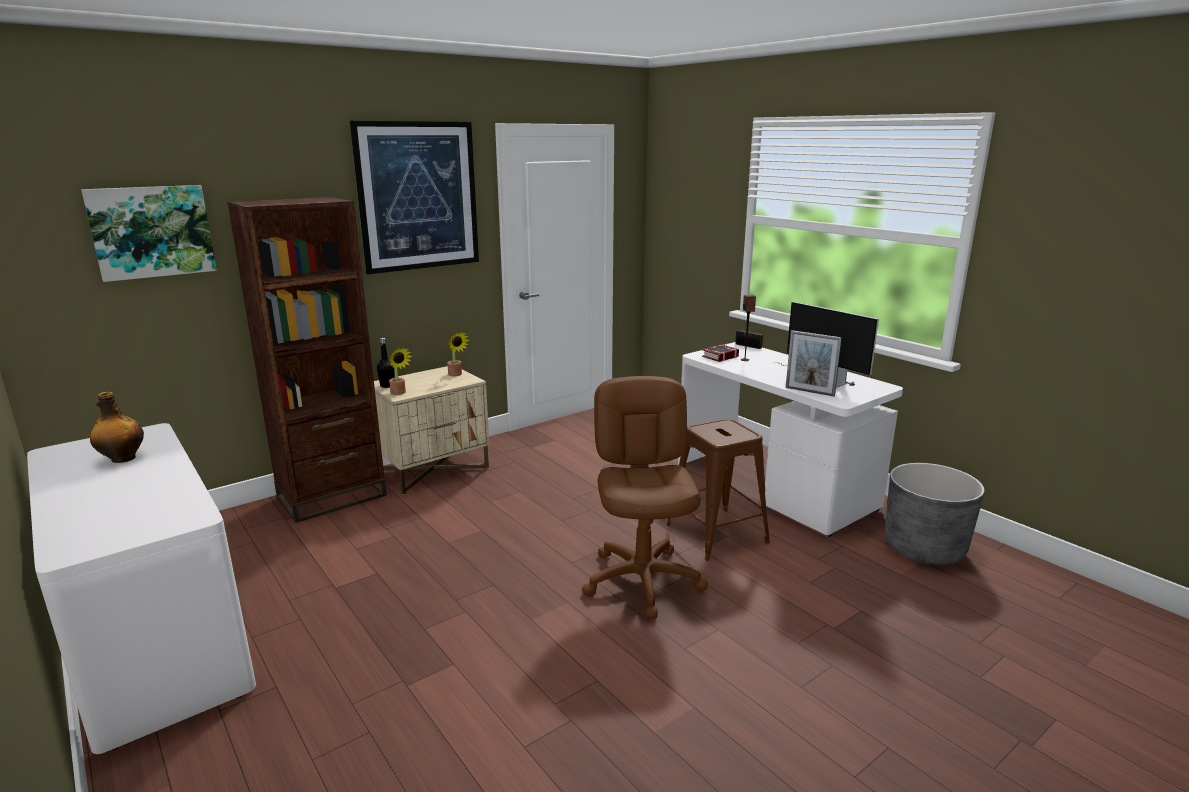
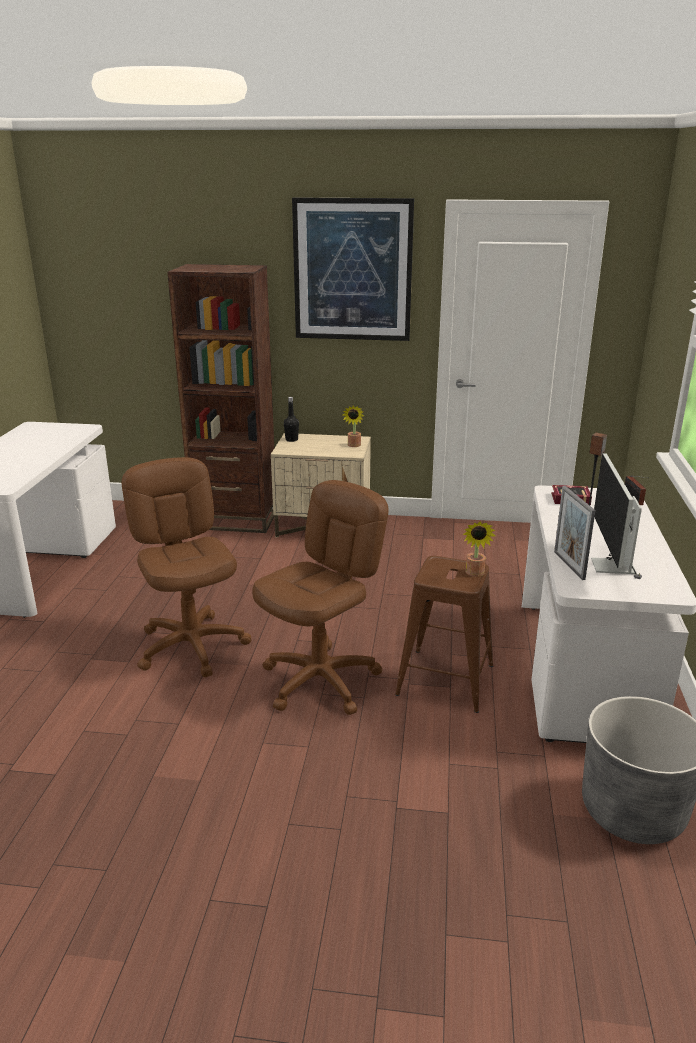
camera: 45 degrees right, 5 degrees up
picture [81,185,217,282] -> none
bottle [90,392,144,463] -> none
potted plant [389,348,413,395] -> potted plant moved to [463,521,495,577]
none -> brown office chair [122,457,251,677]

